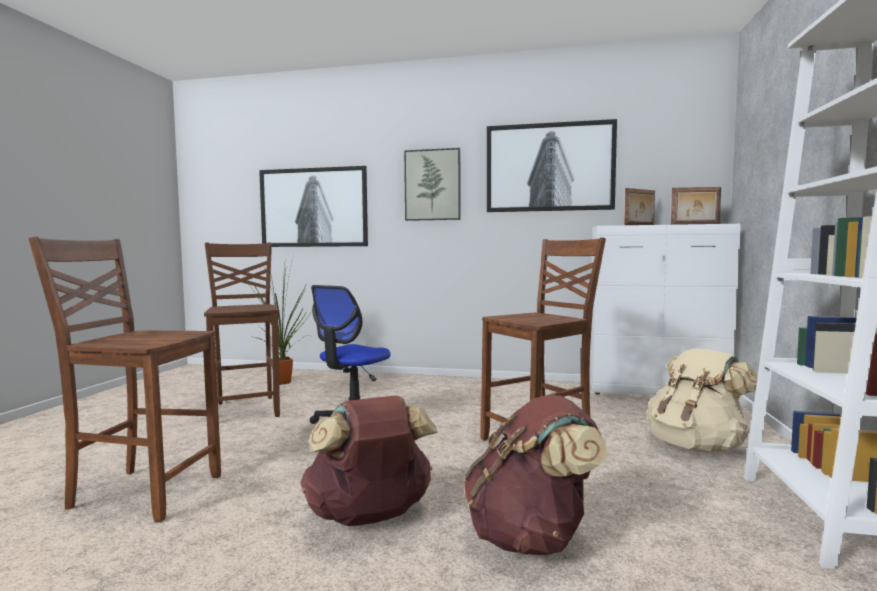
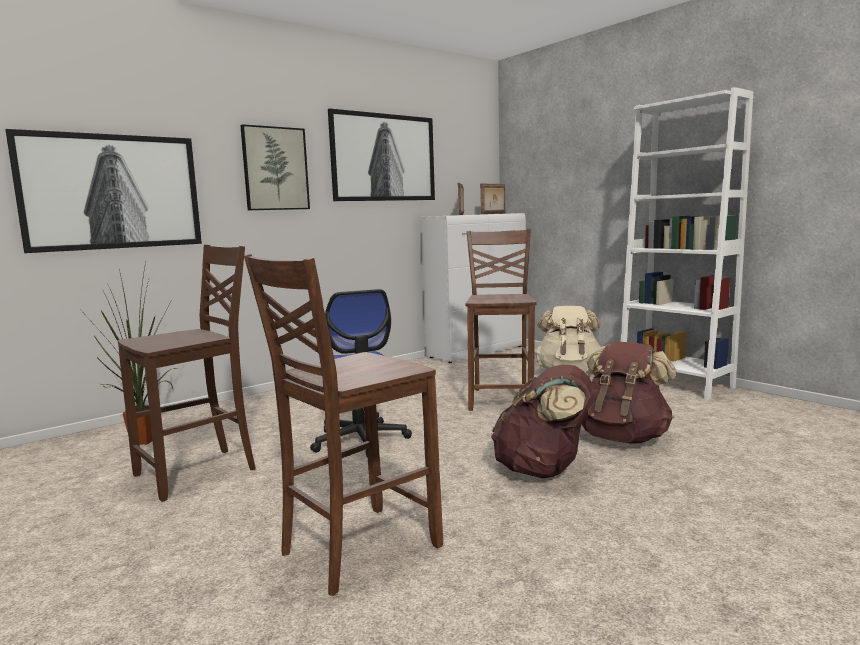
camera: 50 degrees left, 5 degrees up
brown chair [204,243,280,417] -> brown chair turned 120 degrees clockwise [118,245,256,502]

